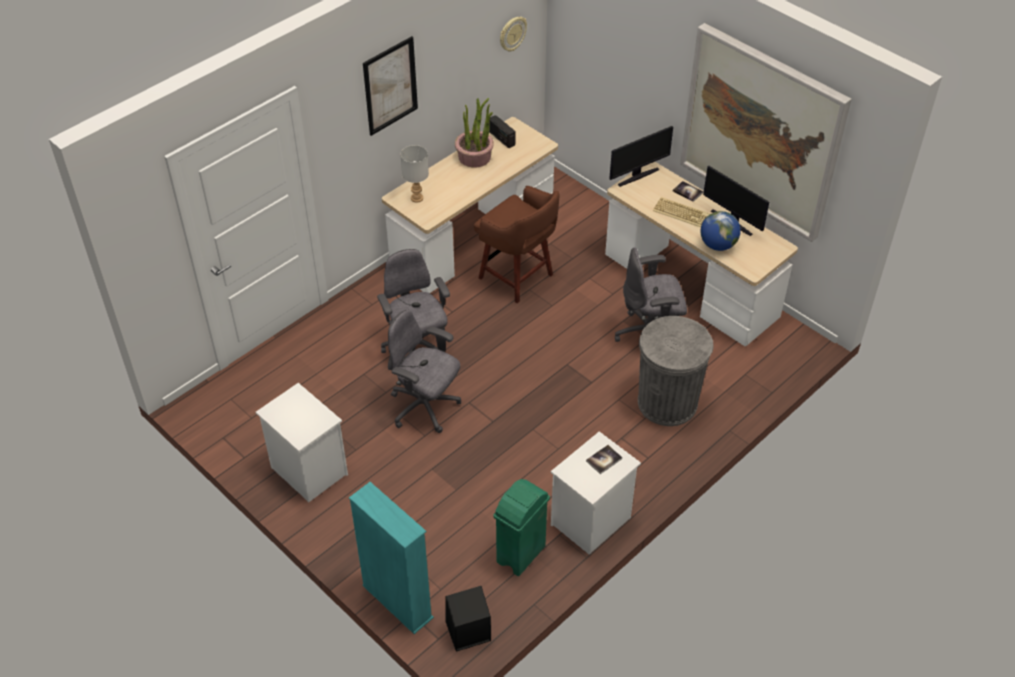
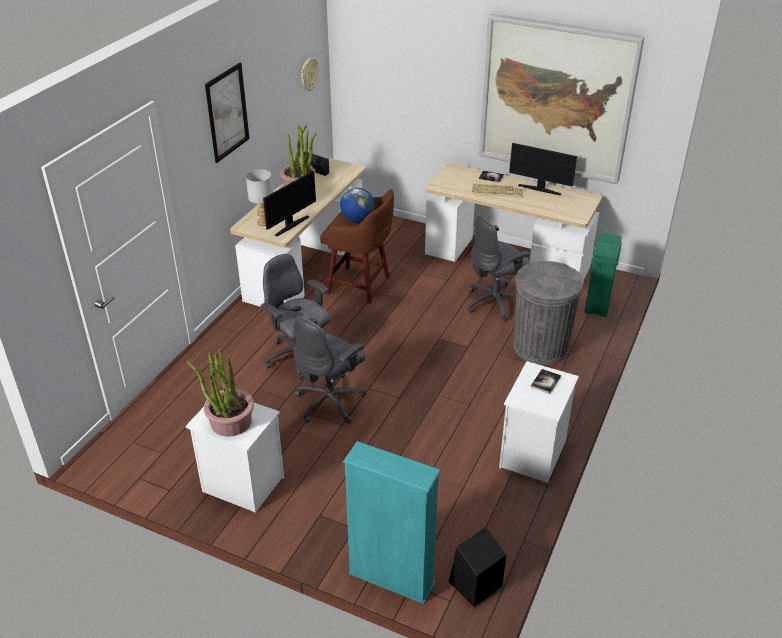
camera: 20 degrees left, 10 degrees down
grey office chair [388,310,461,433] -> grey office chair turned 60 degrees counterclockwise [293,316,365,424]
green trash can [493,479,550,576] -> green trash can moved to [584,233,622,317]
monitor [609,126,673,187] -> monitor moved to [263,171,316,236]
globe [701,211,741,251] -> globe moved to [340,188,375,223]
none -> potted plant [187,349,254,437]

